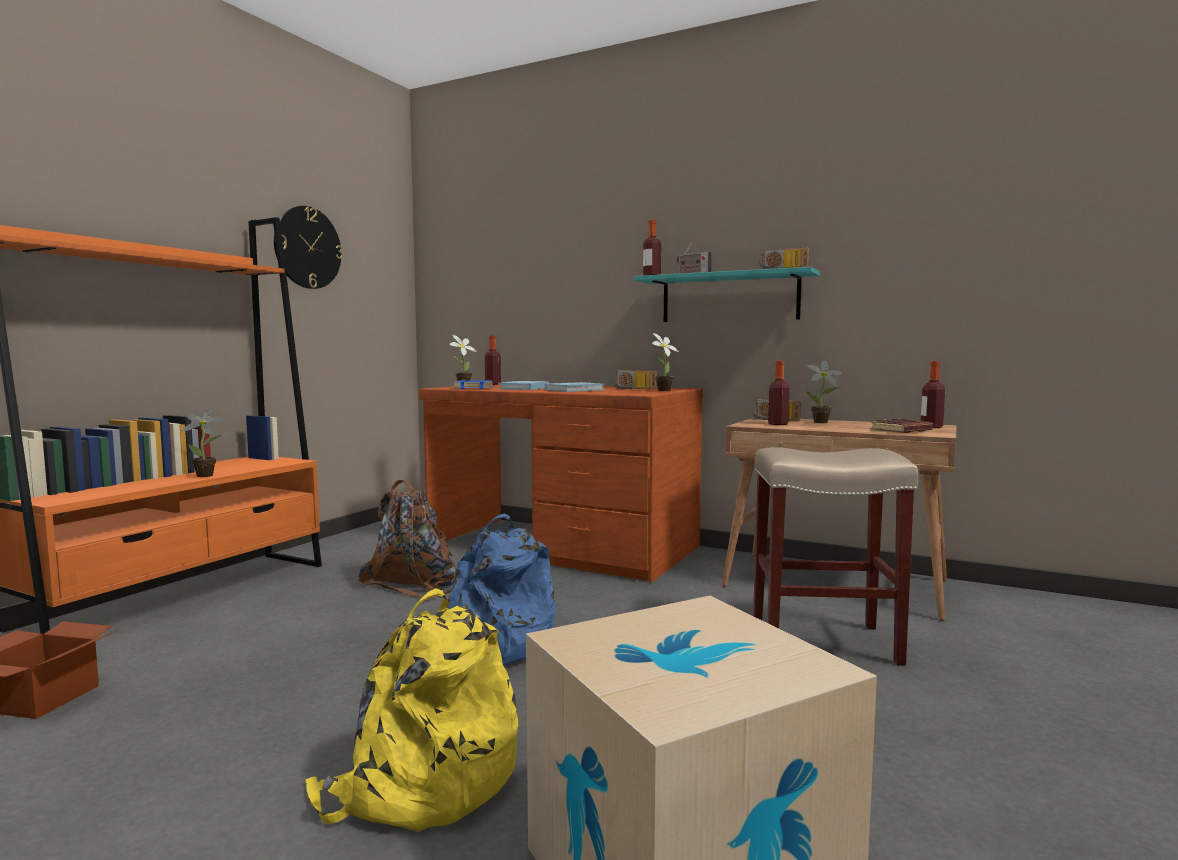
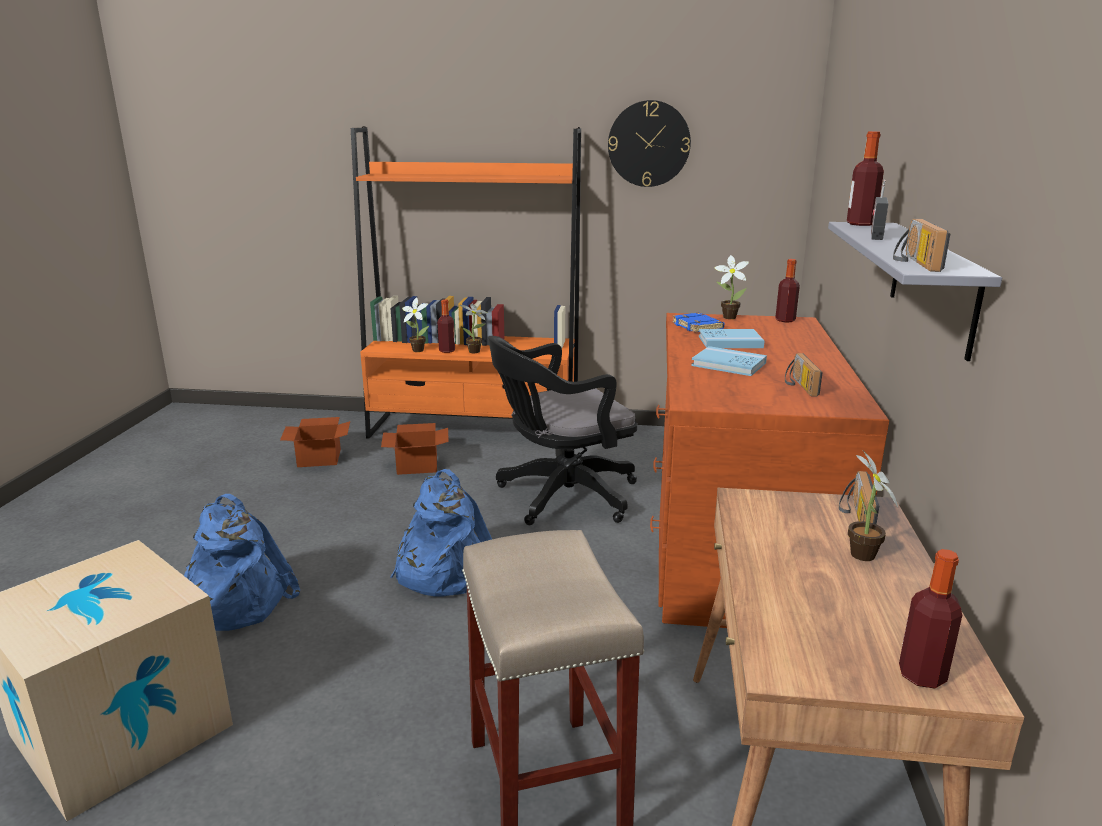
camera: 70 degrees right, 15 degrees up
yellow backpack [305,588,518,832] -> blue backpack [184,494,300,631]
brown backpack [358,480,456,601] -> black office chair [488,336,637,525]
turquoise shelf [634,267,820,322] -> grey shelf [828,222,1002,361]
potted plant [652,333,679,391] -> potted plant moved to [402,297,429,352]
bottle [768,361,790,425] -> bottle moved to [437,299,455,353]
brown book [871,418,933,433] -> none
none -> cardboard box [381,423,449,475]

